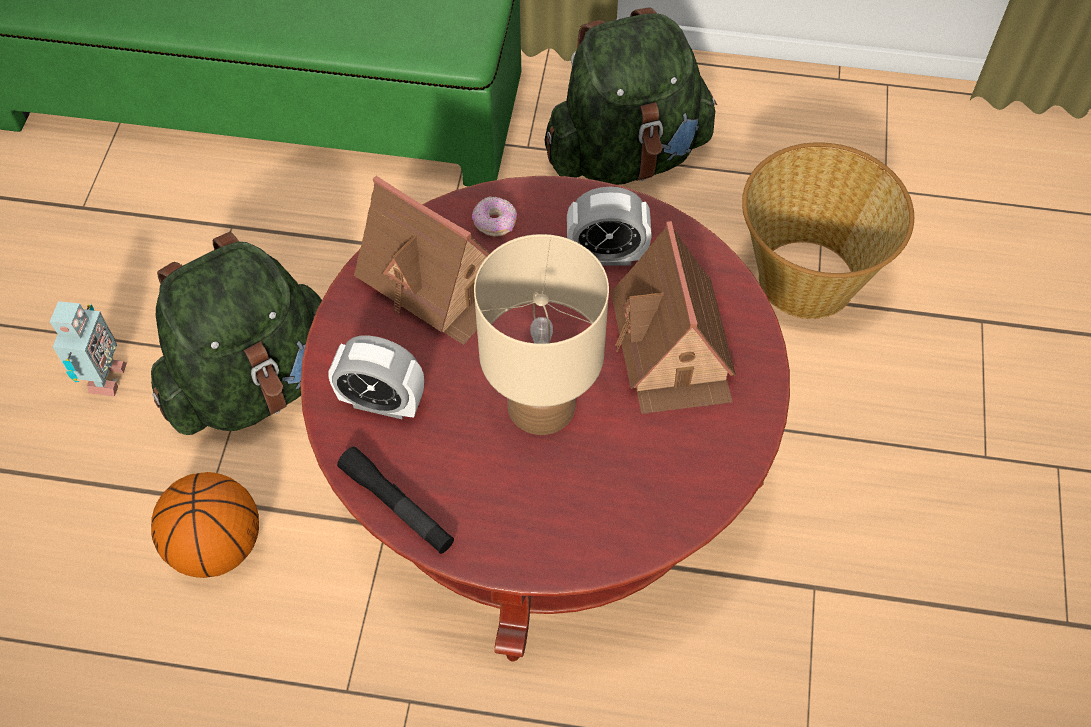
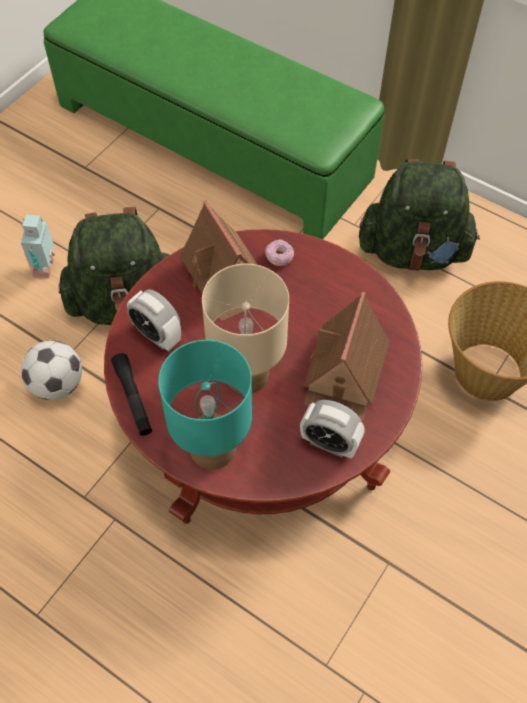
camera: 25 degrees right, 0 degrees up
toy robot [49,301,127,397] -> toy robot turned 150 degrees clockwise [21,214,55,278]
basketball [151,472,259,578] -> football [21,340,82,400]
alarm clock [567,187,652,266] -> alarm clock moved to [300,400,365,459]
none -> turquoise table lamp [158,340,252,470]

